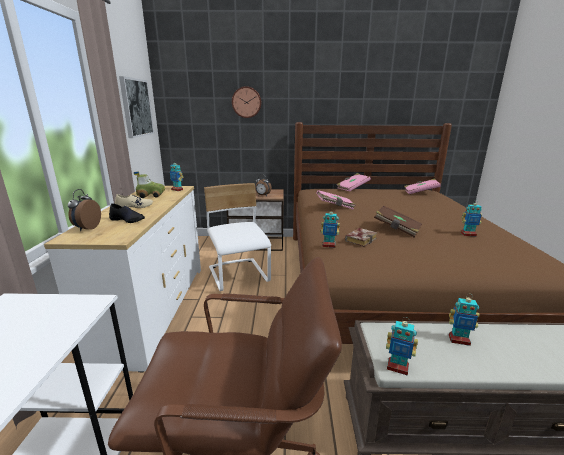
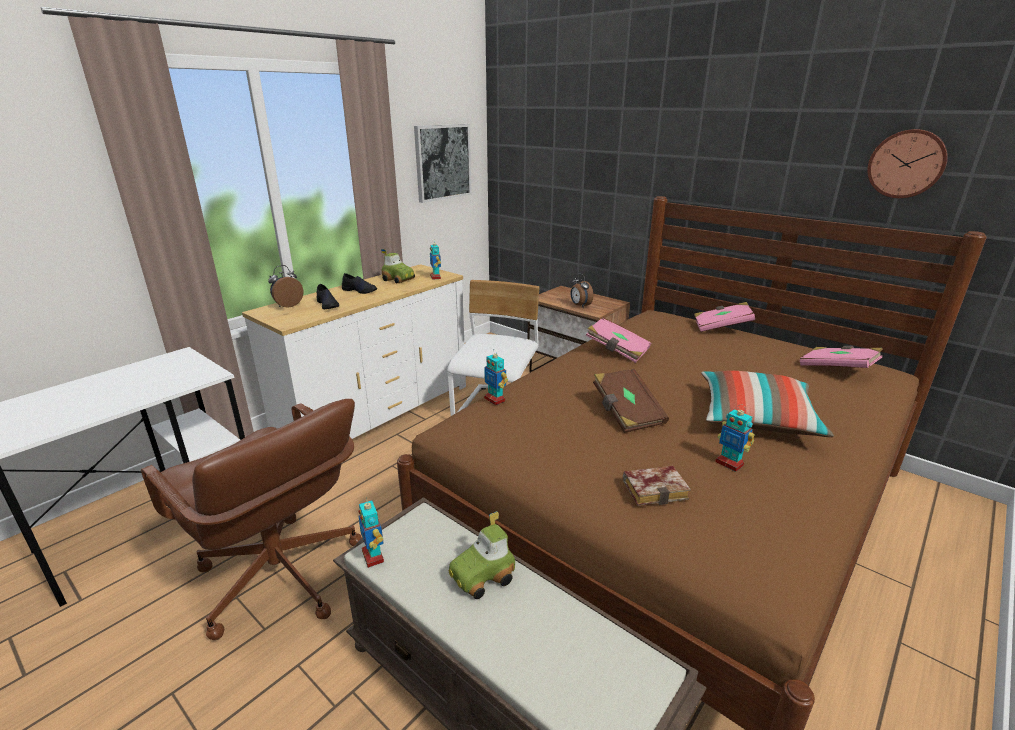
camera: 40 degrees right, 5 degrees up
beige shoe [115,194,153,208] -> black shoe [342,273,377,294]
wall clock [232,86,261,118] -> wall clock moved to [867,129,948,198]
book [345,228,377,247] -> book moved to [623,466,691,506]
toy robot [449,295,479,346] -> toy car [449,511,515,599]
none -> pillow [701,371,834,437]

